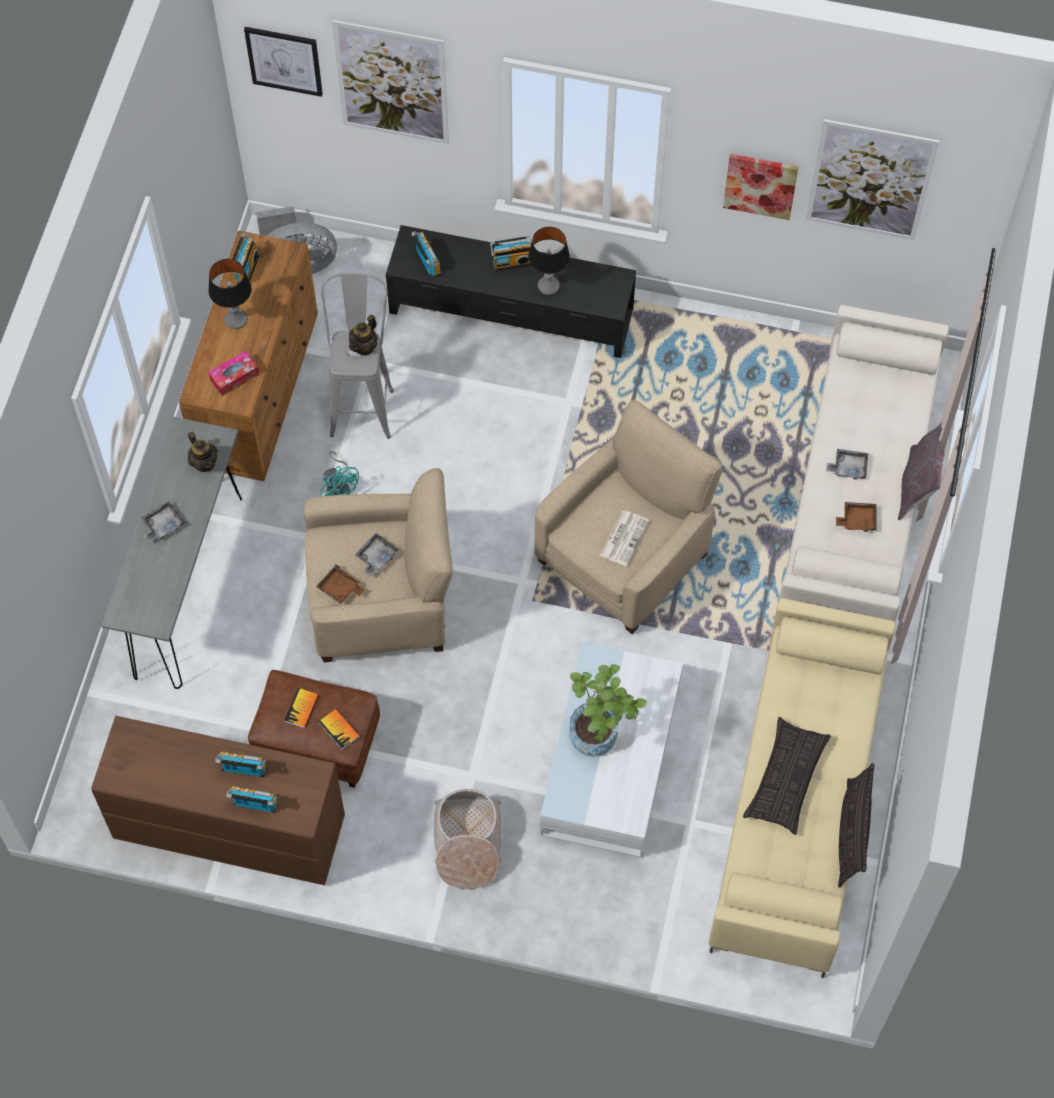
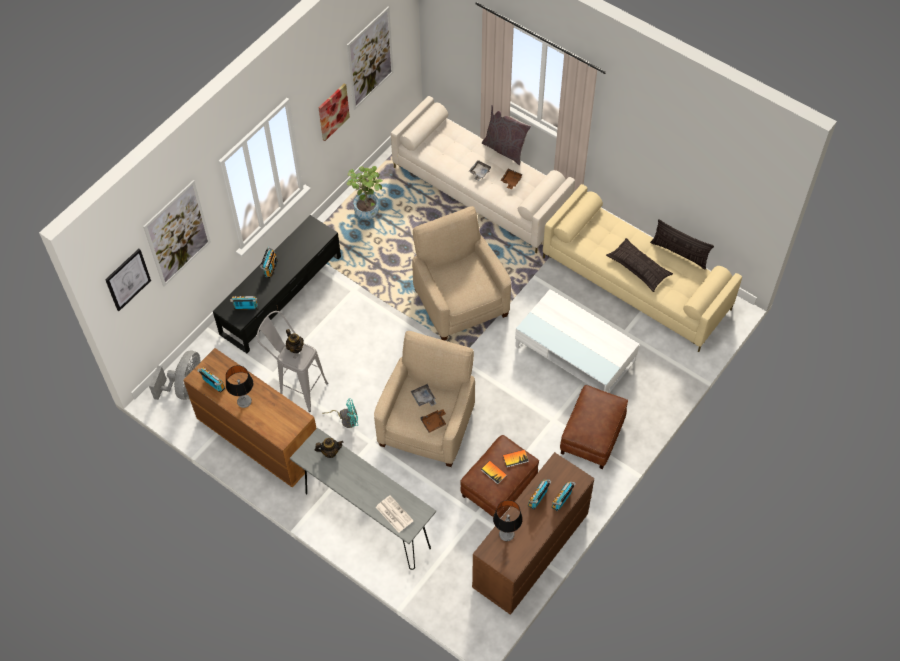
camera: 65 degrees left, 5 degrees down
grey tray [141,501,185,542] -> none
tissue box [208,351,259,396] -> none
basket [434,789,502,889] -> brown ottoman [560,385,628,469]
table lamp [528,227,570,295] -> table lamp moved to [493,500,523,541]
potted plant [569,664,647,757] -> potted plant moved to [347,166,383,220]
newspaper [600,511,649,566] -> newspaper moved to [376,495,414,533]

